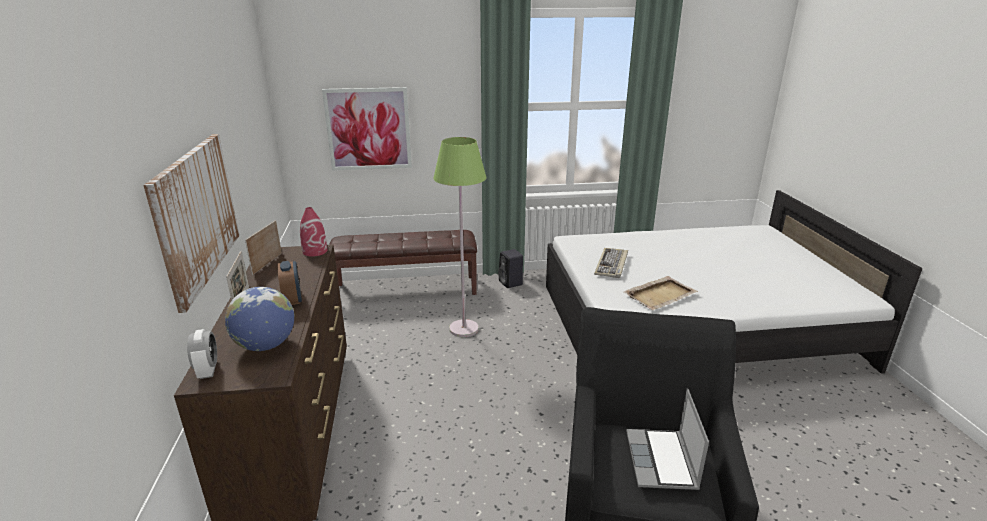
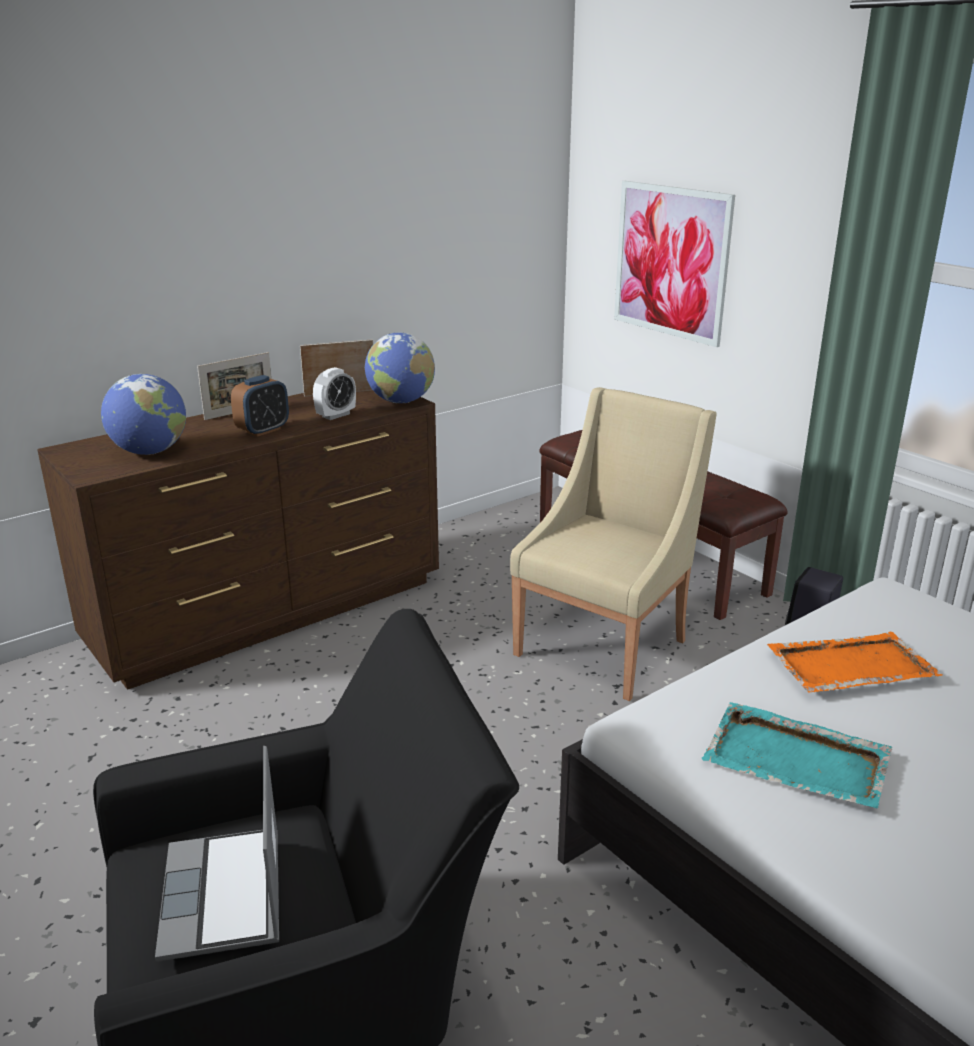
camera: 60 degrees right, 0 degrees up
picture [144,134,240,313] -> none
alarm clock [187,329,217,379] -> alarm clock moved to [313,367,356,420]
red vase [300,207,327,257] -> globe [365,332,435,403]
green floor lamp [434,137,487,337] -> beige armchair [510,387,717,701]
keyboard [594,248,628,278] -> orange tray [767,632,942,692]
beige tray [624,276,698,311] -> turquoise tray [702,702,892,809]
laptop [626,388,709,490] -> laptop turned 75 degrees counterclockwise [155,746,279,962]

